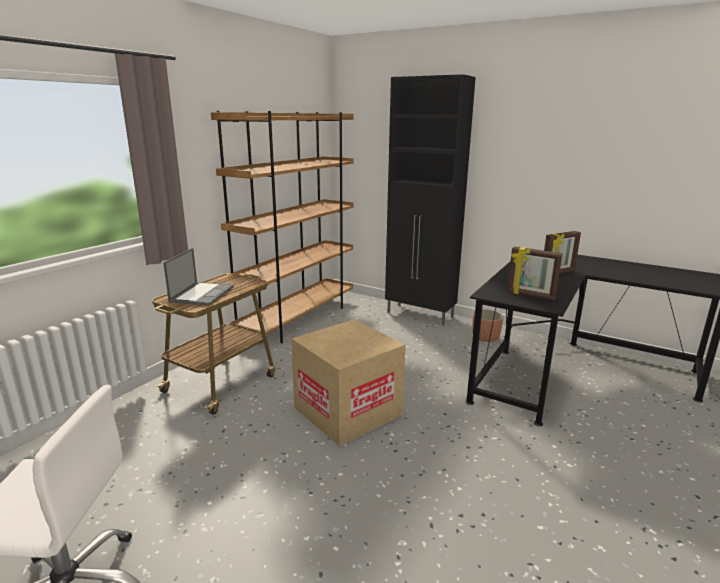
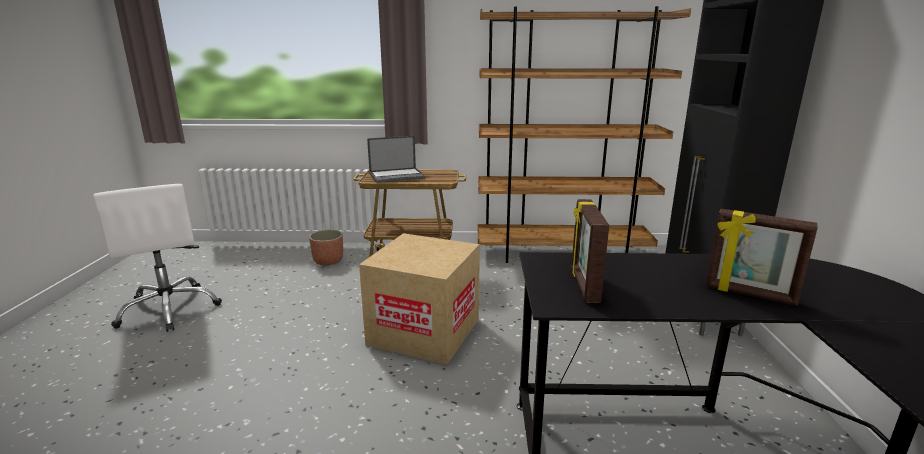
camera: 60 degrees right, 0 degrees up
planter [472,309,503,342] -> planter moved to [309,230,343,265]

